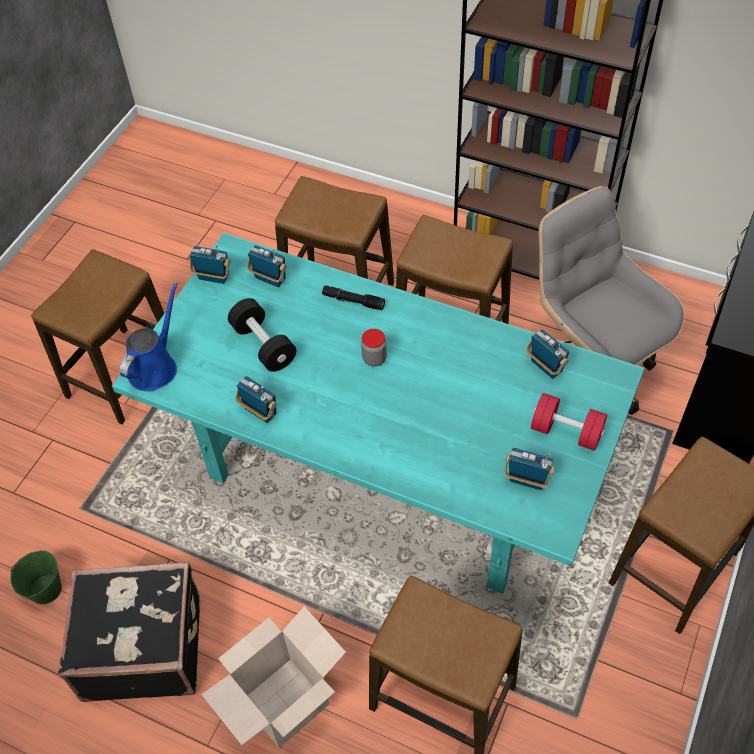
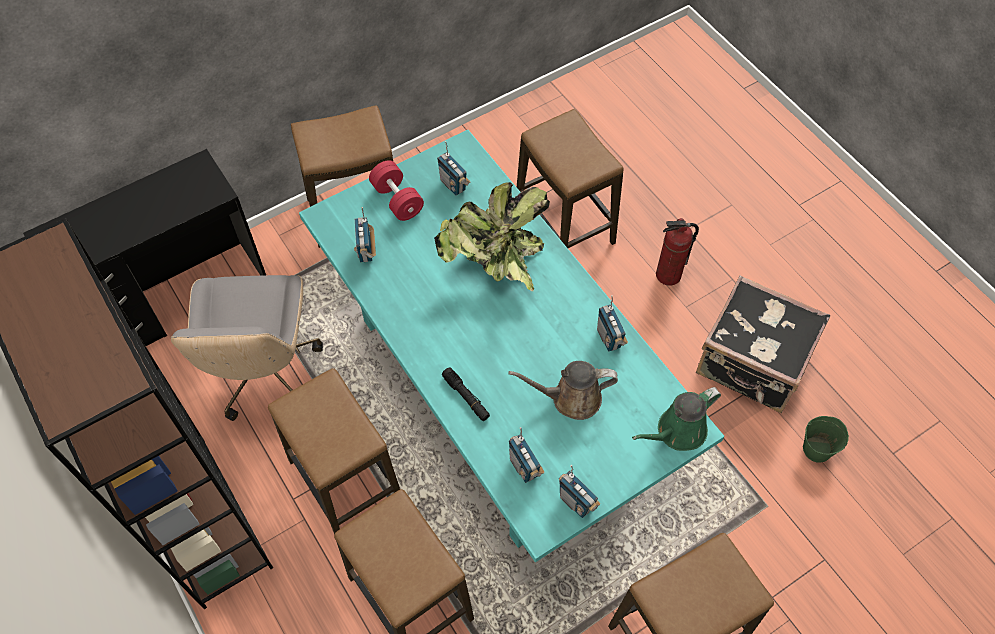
camera: 150 degrees left, 5 degrees up
blue watering can [119,282,178,391] -> green watering can [632,387,721,451]
cardboard box [201,606,346,748] -> fire extinguisher [656,218,699,286]
black dumbbell [228,298,296,372] -> brown watering can [509,361,618,420]
jar [361,329,387,367] -> none
none -> potted plant [434,182,550,291]

